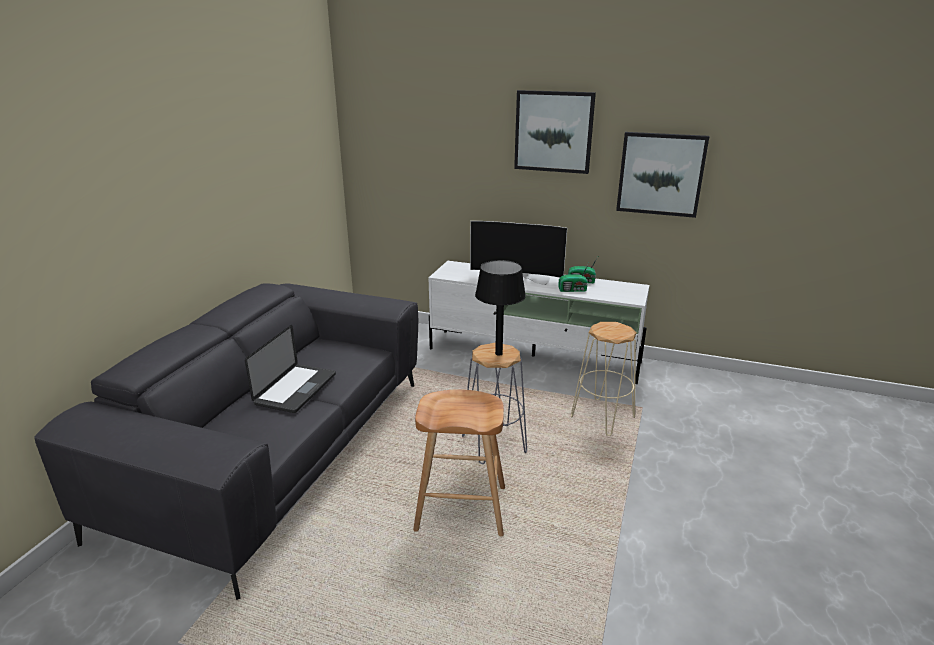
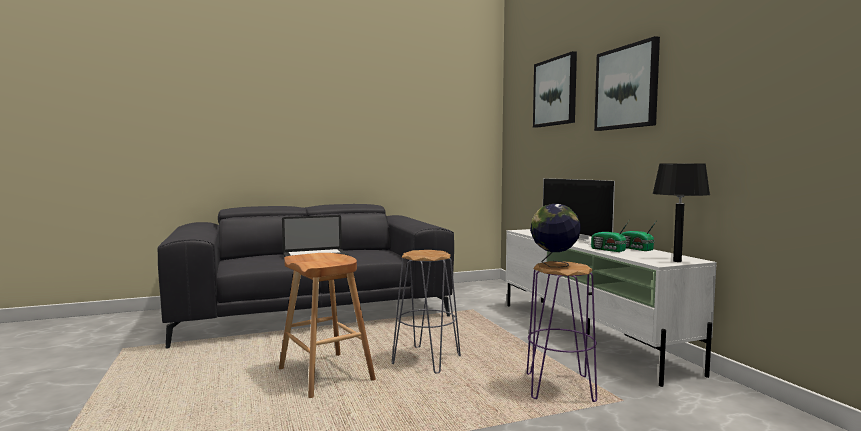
camera: 50 degrees right, 20 degrees down
black table lamp [475,260,526,356] -> black table lamp moved to [652,163,710,262]
beige stool [571,322,637,436] -> purple stool [526,261,597,402]
picture [616,132,709,218] -> picture moved to [533,51,577,128]
none -> globe [530,204,581,267]

